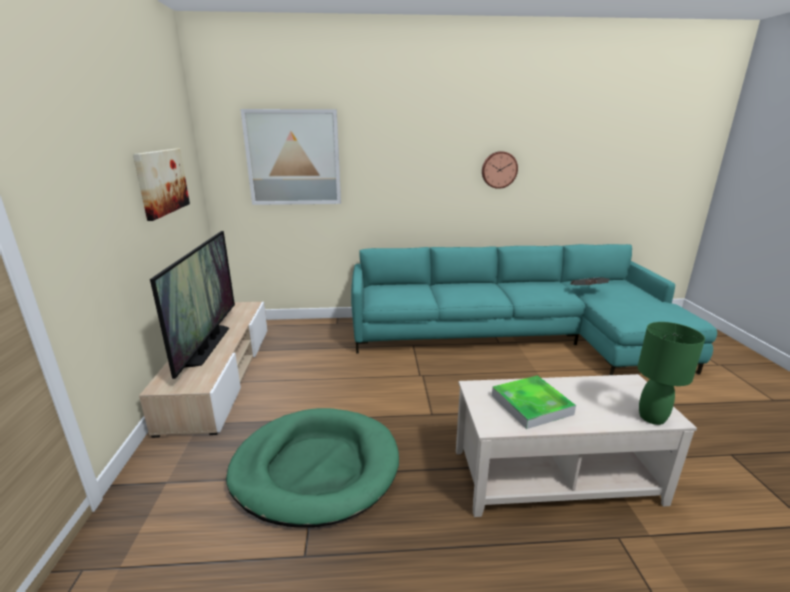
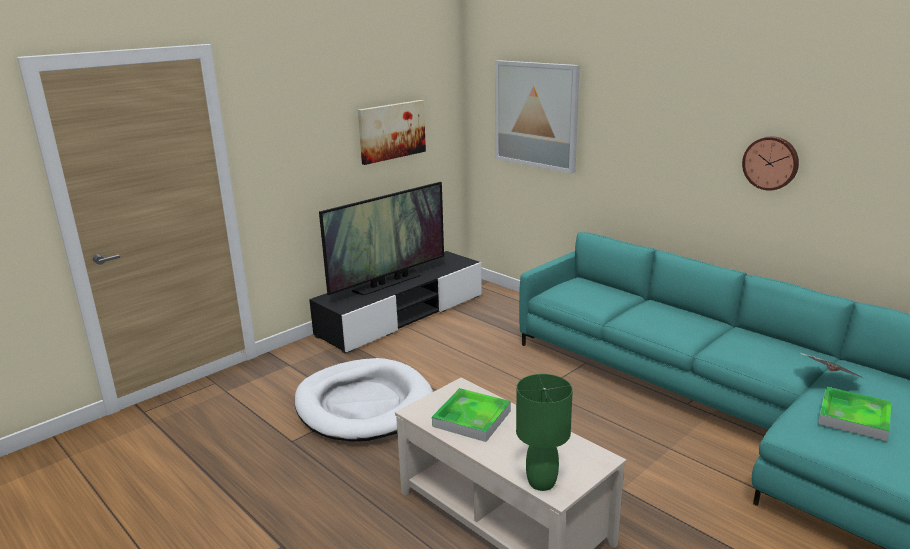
camera: 50 degrees right, 0 degrees up
beige tv stand [139,302,268,438] -> black tv stand [309,251,482,354]
green dog bed [226,408,399,528] -> white dog bed [295,358,433,442]
none -> tray [818,387,891,442]

